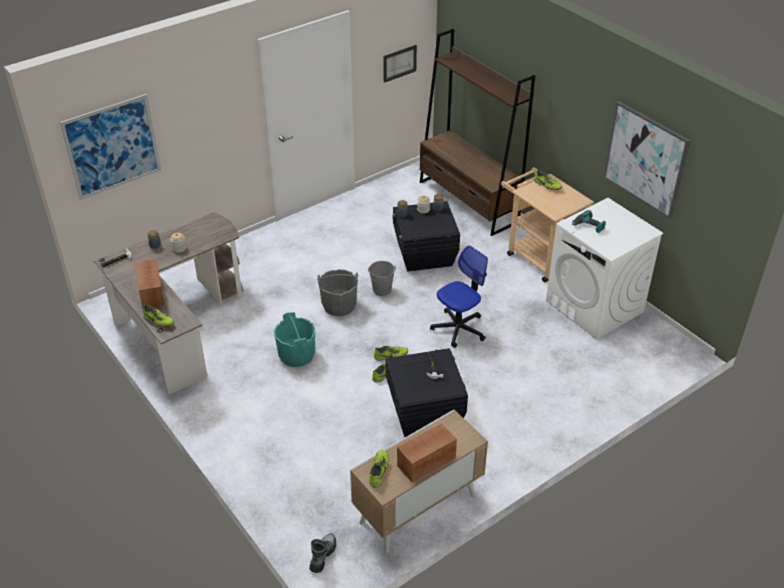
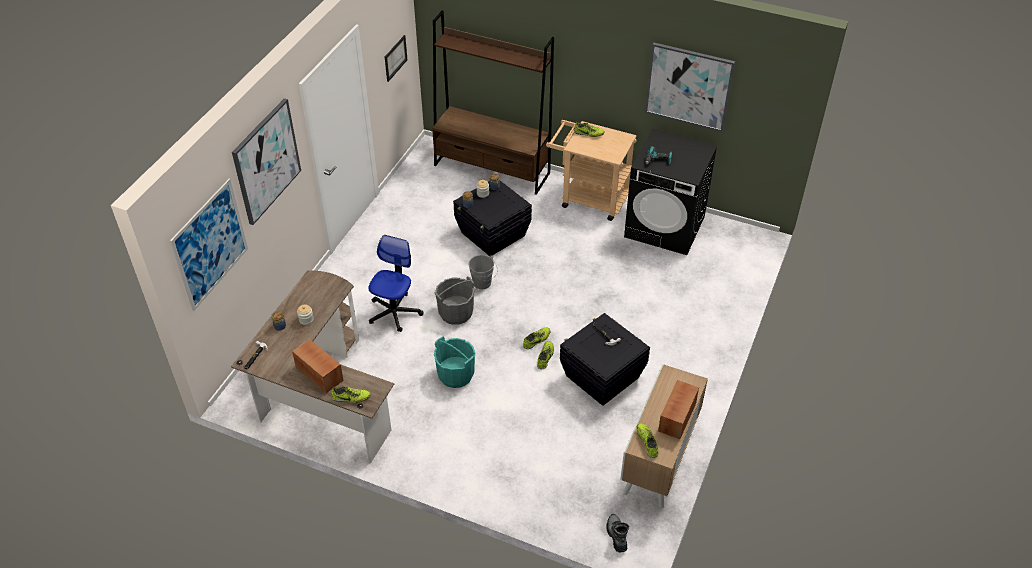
camera: 30 degrees left, 5 degrees up
office chair [430,245,488,348] -> office chair moved to [368,235,424,332]
white washing machine [546,198,663,340] -> black washing machine [624,128,718,255]
none -> picture [232,98,301,225]

